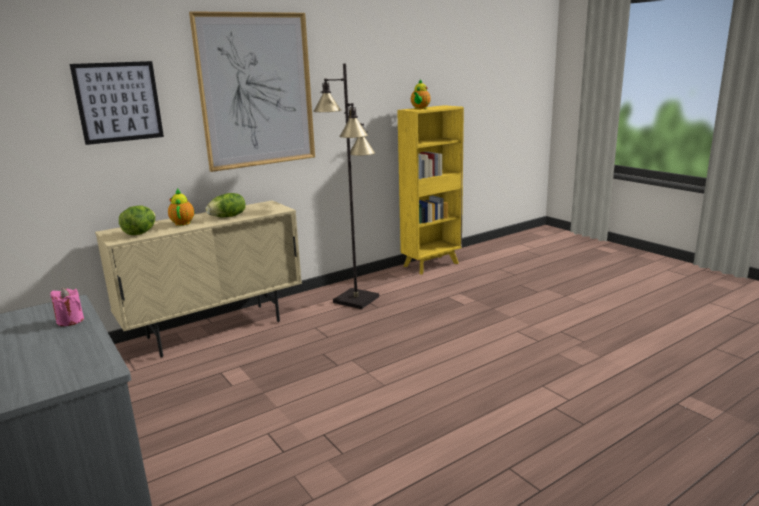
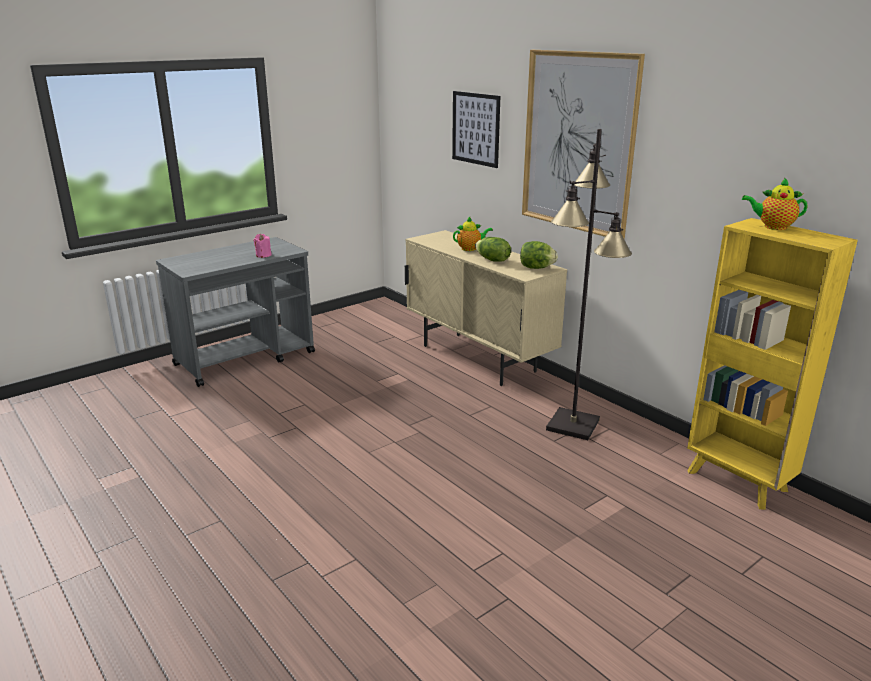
camera: 85 degrees right, 5 degrees up
lettuce [119,205,156,235] -> lettuce moved to [520,241,558,269]

